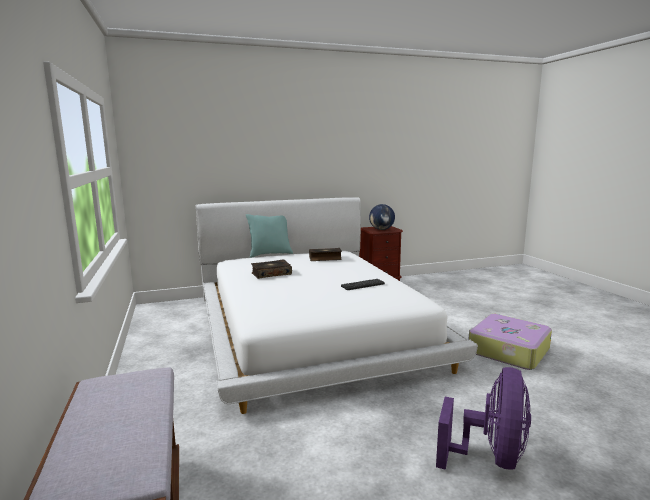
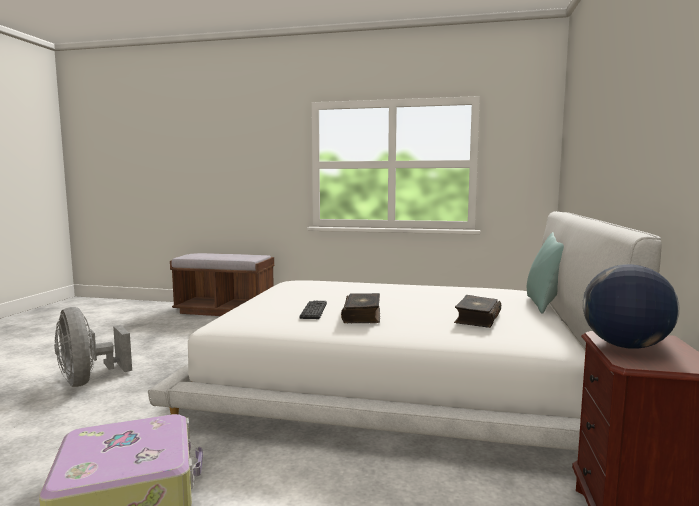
camera: 120 degrees right, 5 degrees down
book [251,259,292,279] -> book moved to [341,293,380,323]
purple fan [436,367,531,470] -> grey fan [54,307,132,387]

